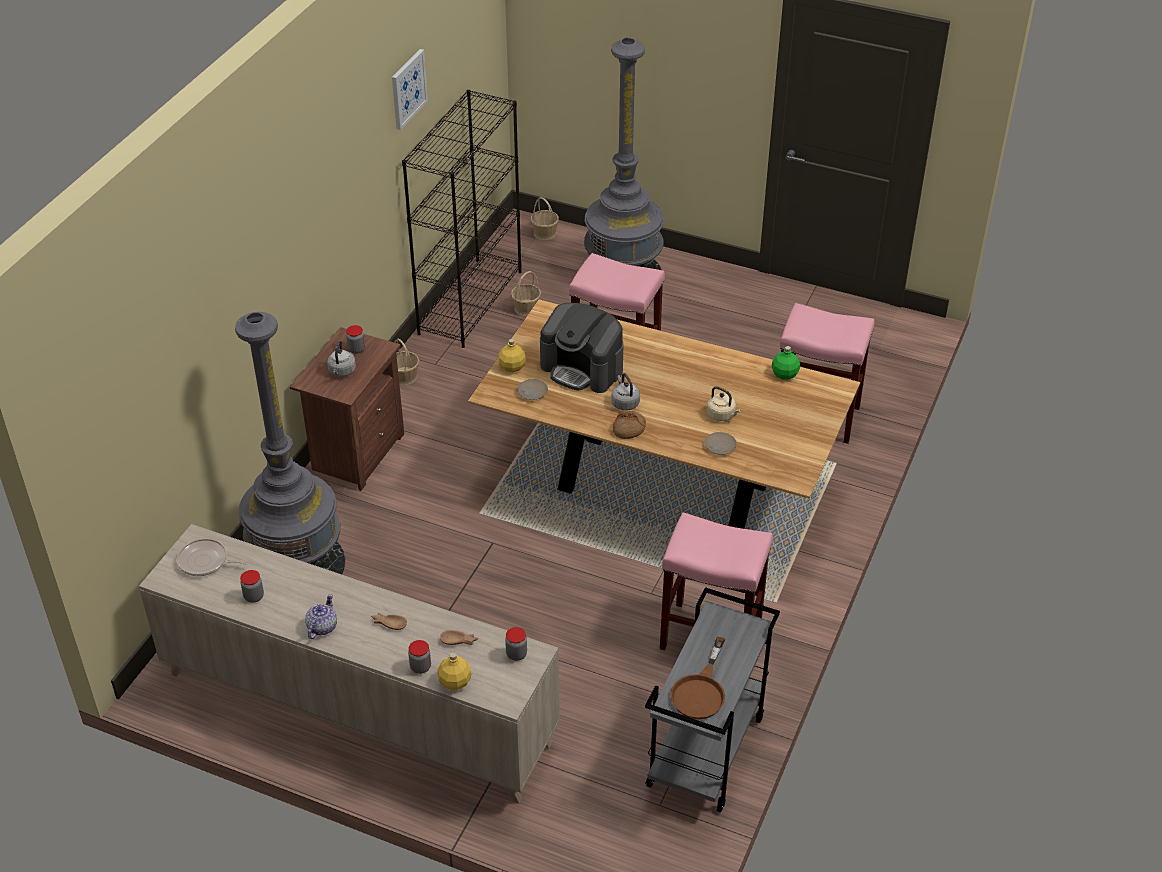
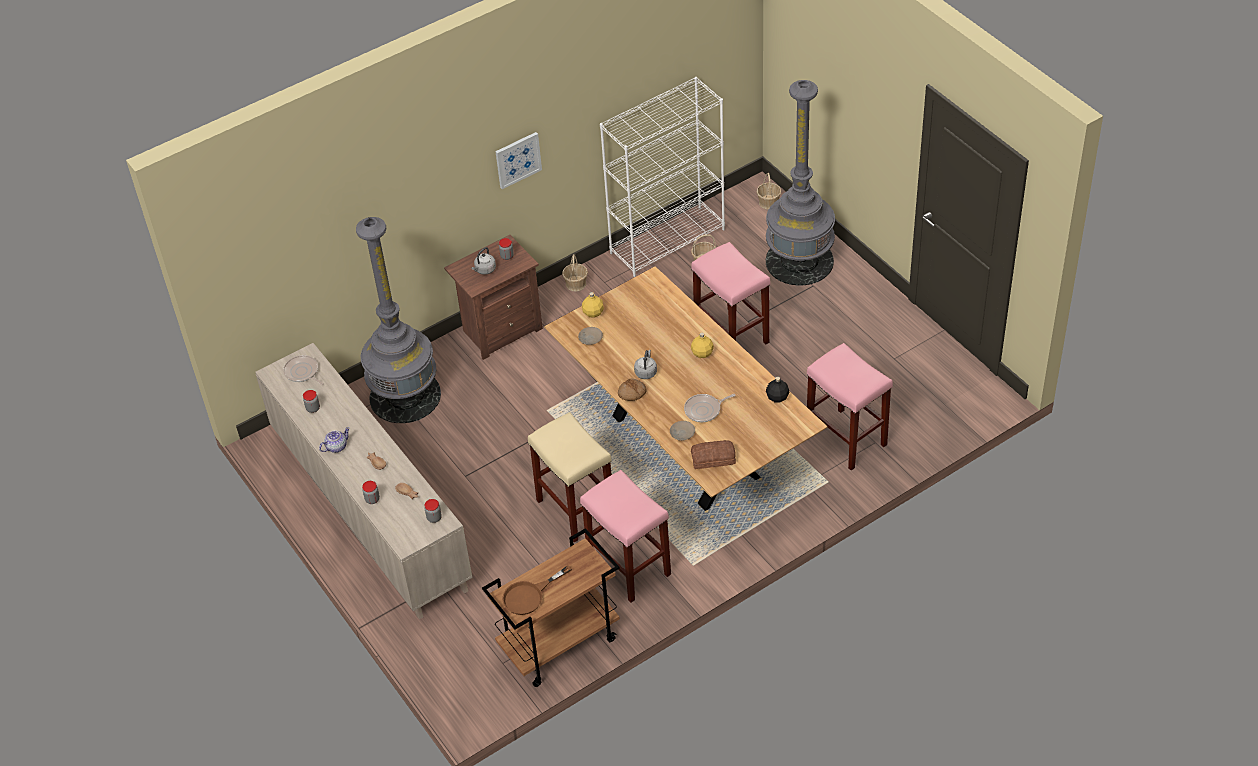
camera: 35 degrees right, 5 degrees up
picture [392,49,428,130] -> picture moved to [495,132,542,189]
black bookcase [402,90,522,348] -> white bookcase [600,77,725,277]
yellow bottle [437,652,472,690] -> yellow bottle moved to [691,332,714,358]
coffee machine [540,303,623,393] -> none
grey cart [645,587,780,813] -> brown cart [482,528,620,687]
beige kettle [707,386,741,421] -> frying pan [684,394,736,422]
green bottle [772,346,800,380] -> black bottle [766,377,789,403]
none -> beige stool [528,412,612,542]
none -> bread [691,440,736,469]

